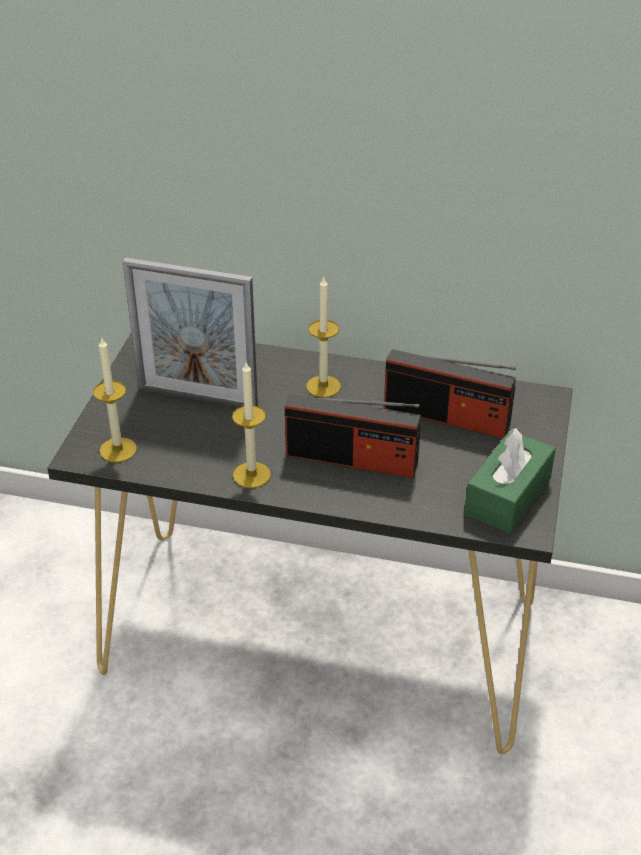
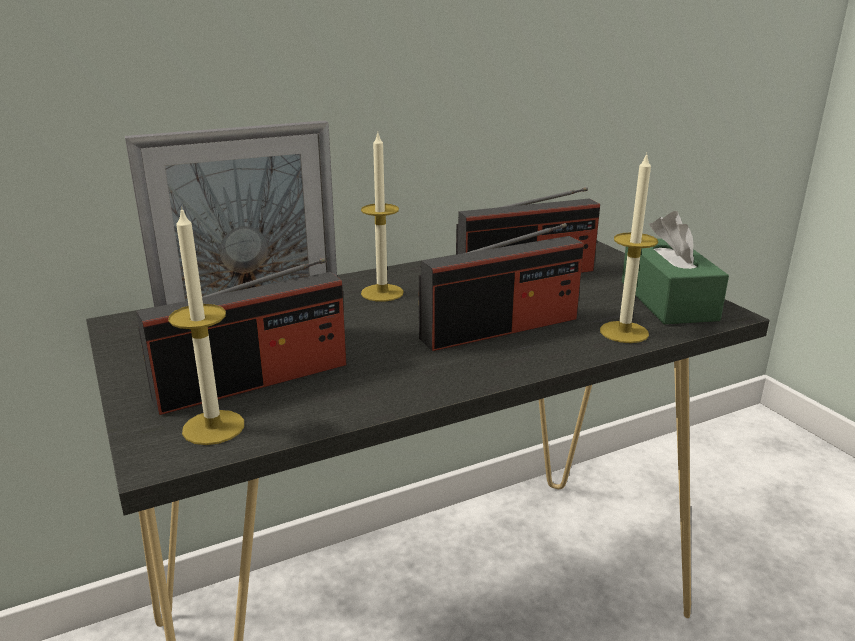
camera: 40 degrees left, 15 degrees down
candle [232,362,271,488] -> candle moved to [600,153,658,343]
none -> radio [136,258,346,415]

